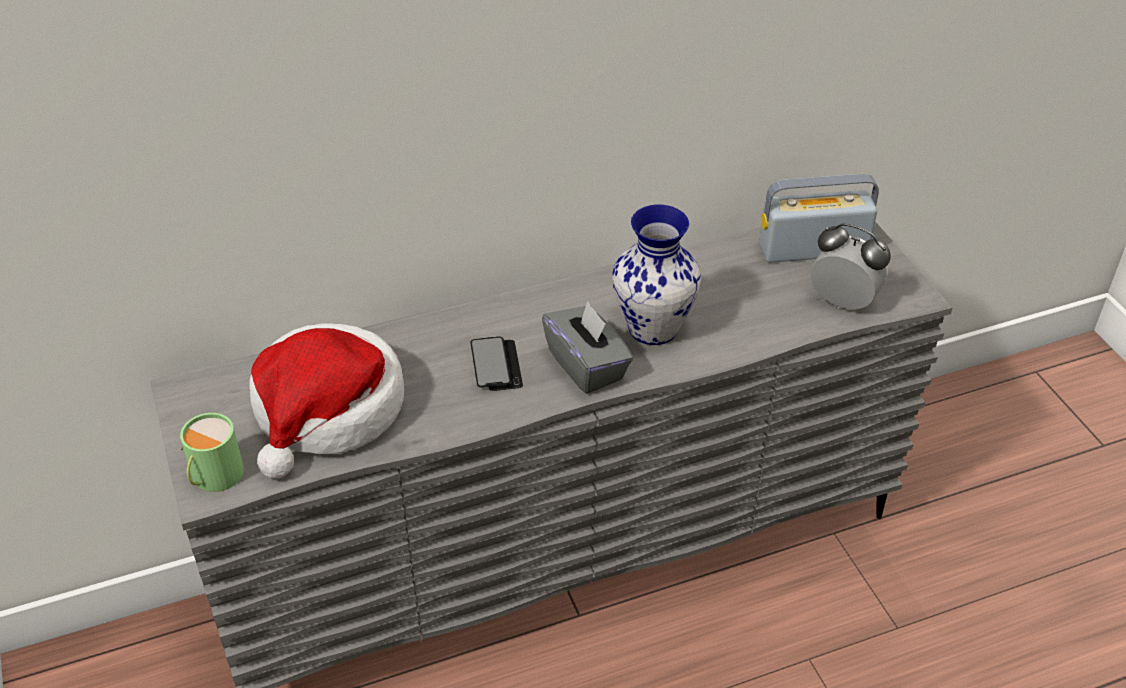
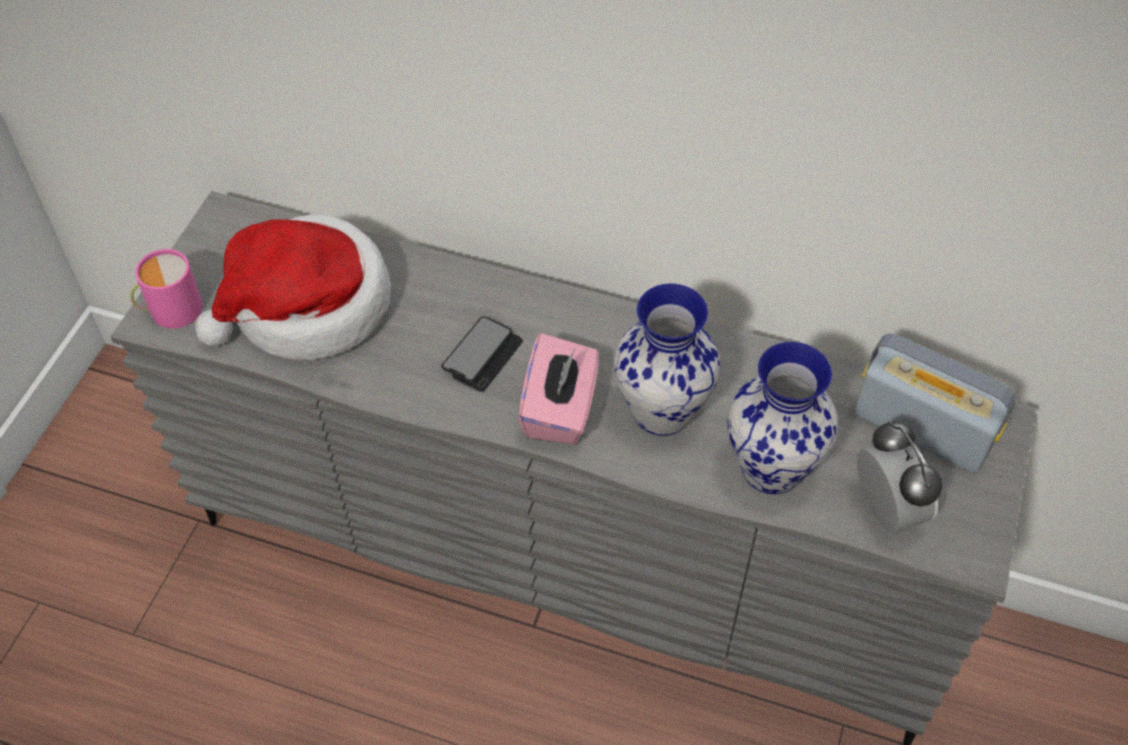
camera: 40 degrees right, 10 degrees up
green mug [180,413,244,492] -> pink mug [130,249,203,329]
grey tissue box [542,301,633,394] -> pink tissue box [518,333,599,445]
none -> vase [727,342,838,494]

